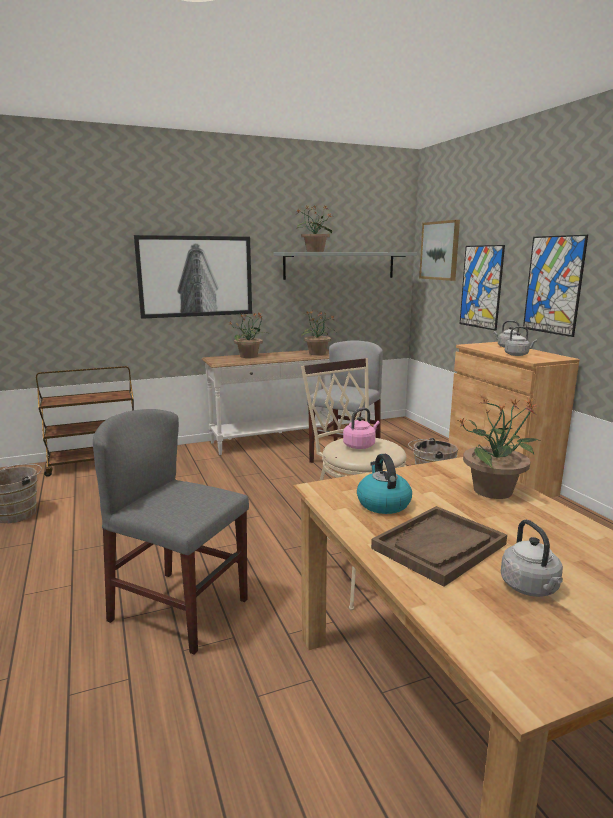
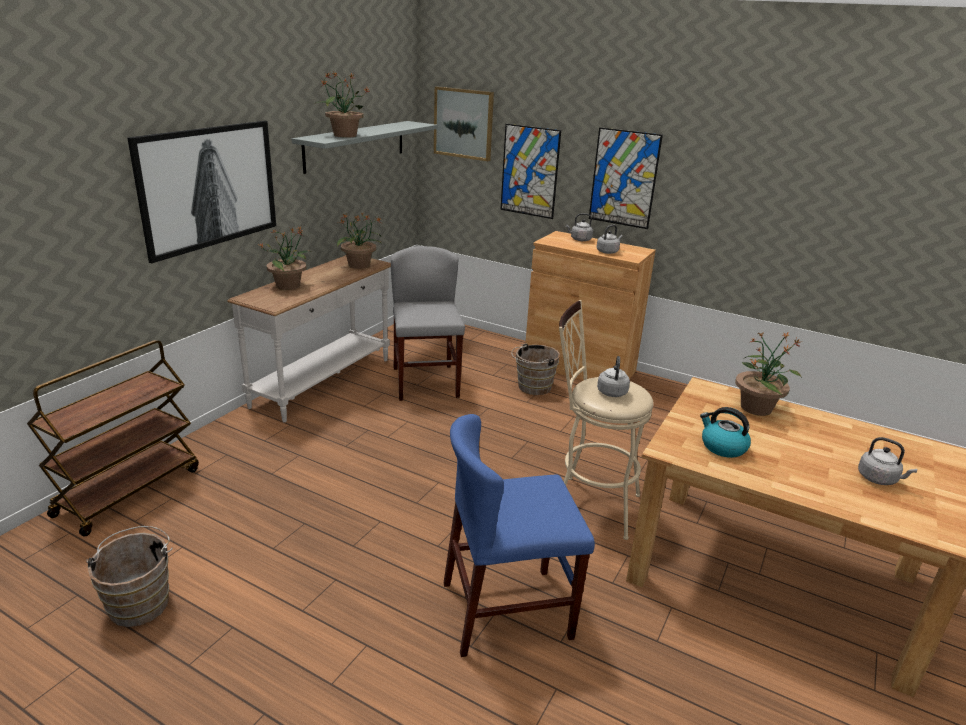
camera: 40 degrees left, 10 degrees up
grey chair [93,409,249,655] -> blue chair [444,414,595,657]
pink kettle [343,408,380,449] -> grey kettle [597,356,630,397]
brown tray [371,506,507,587] -> none

